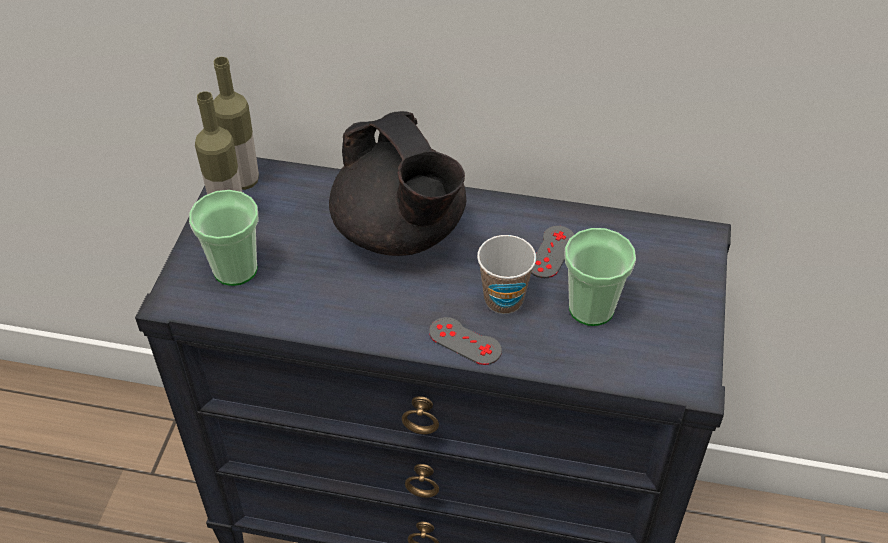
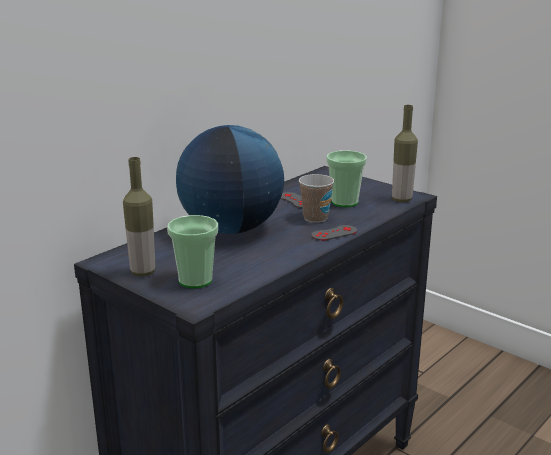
camera: 60 degrees left, 25 degrees down
bottle [213,57,259,190] -> bottle moved to [392,105,418,202]
black teapot [329,111,466,256] -> globe [176,125,284,234]

